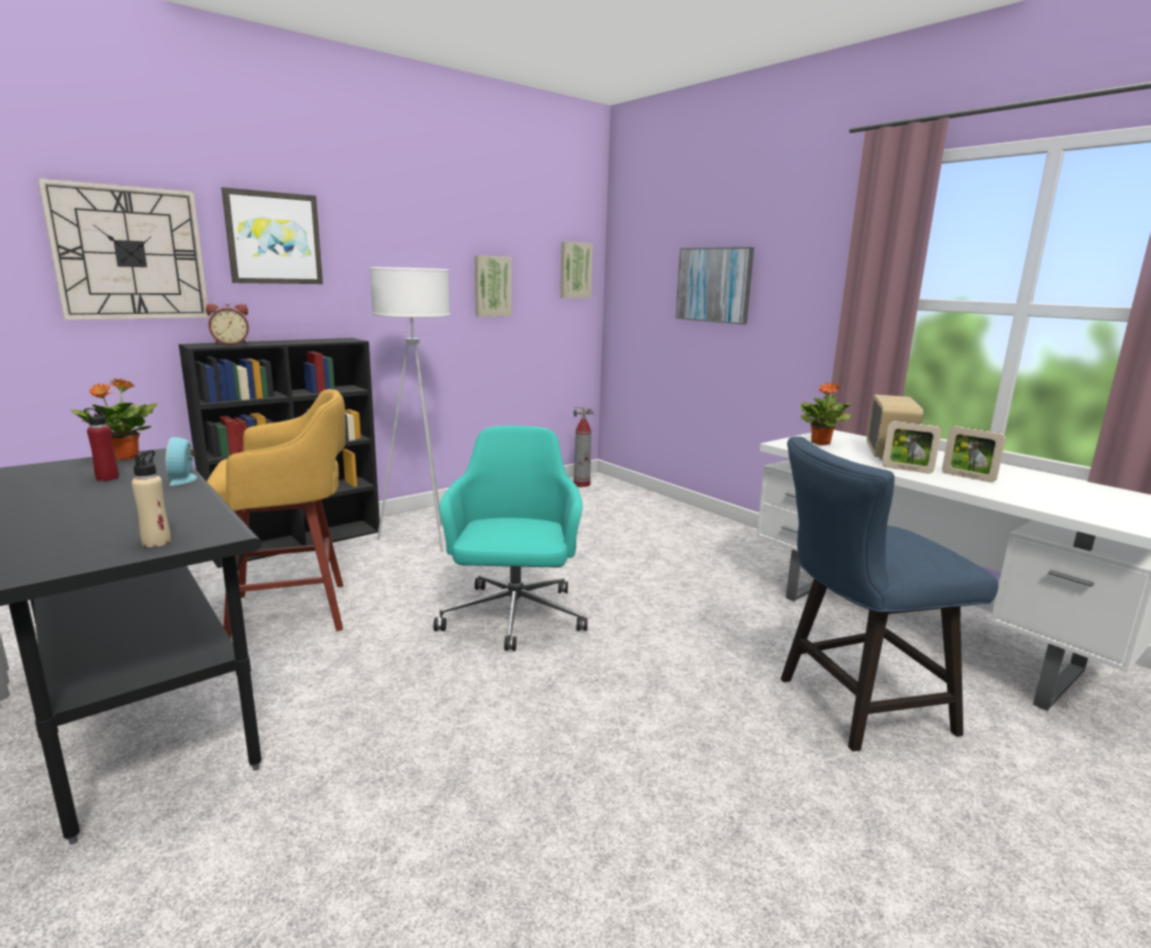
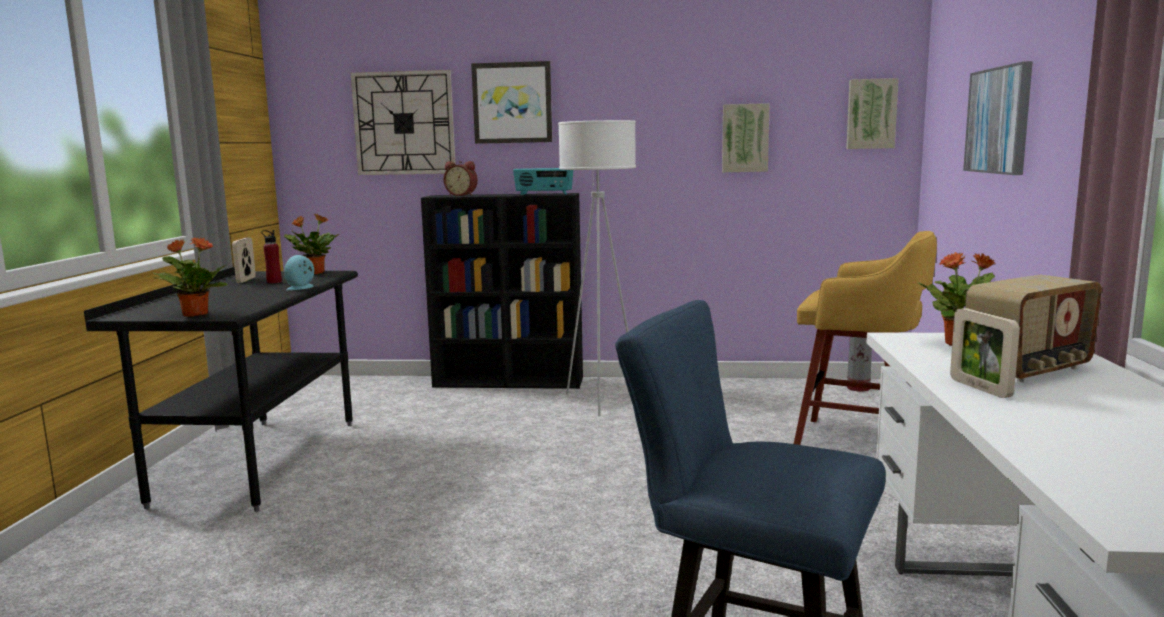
camera: 45 degrees right, 5 degrees down
beige bottle [132,450,171,547] -> potted plant [153,237,227,317]
yellow stool [207,389,345,639] -> yellow stool moved to [794,231,937,445]
turquoise office chair [433,426,587,651] -> none
picture frame [942,426,1006,482] -> picture frame moved to [232,238,256,283]
none -> radio [513,168,573,195]

